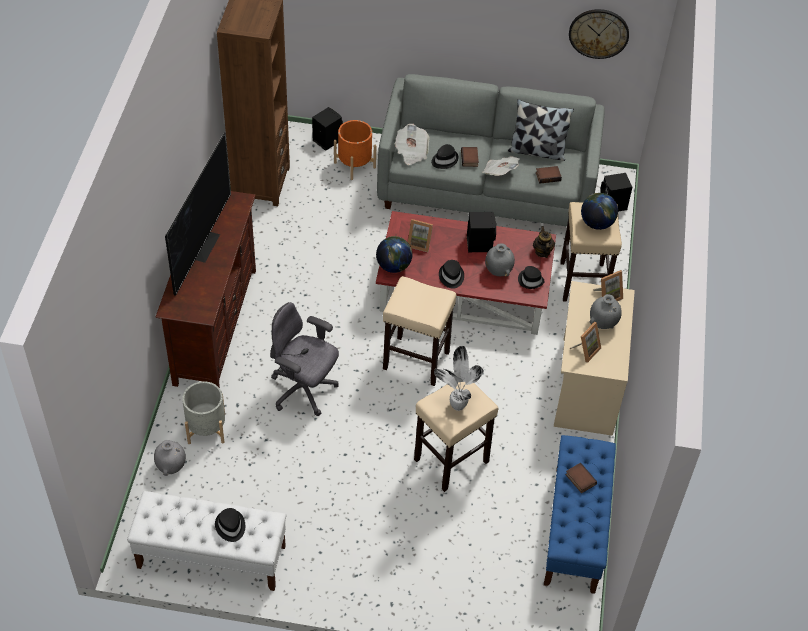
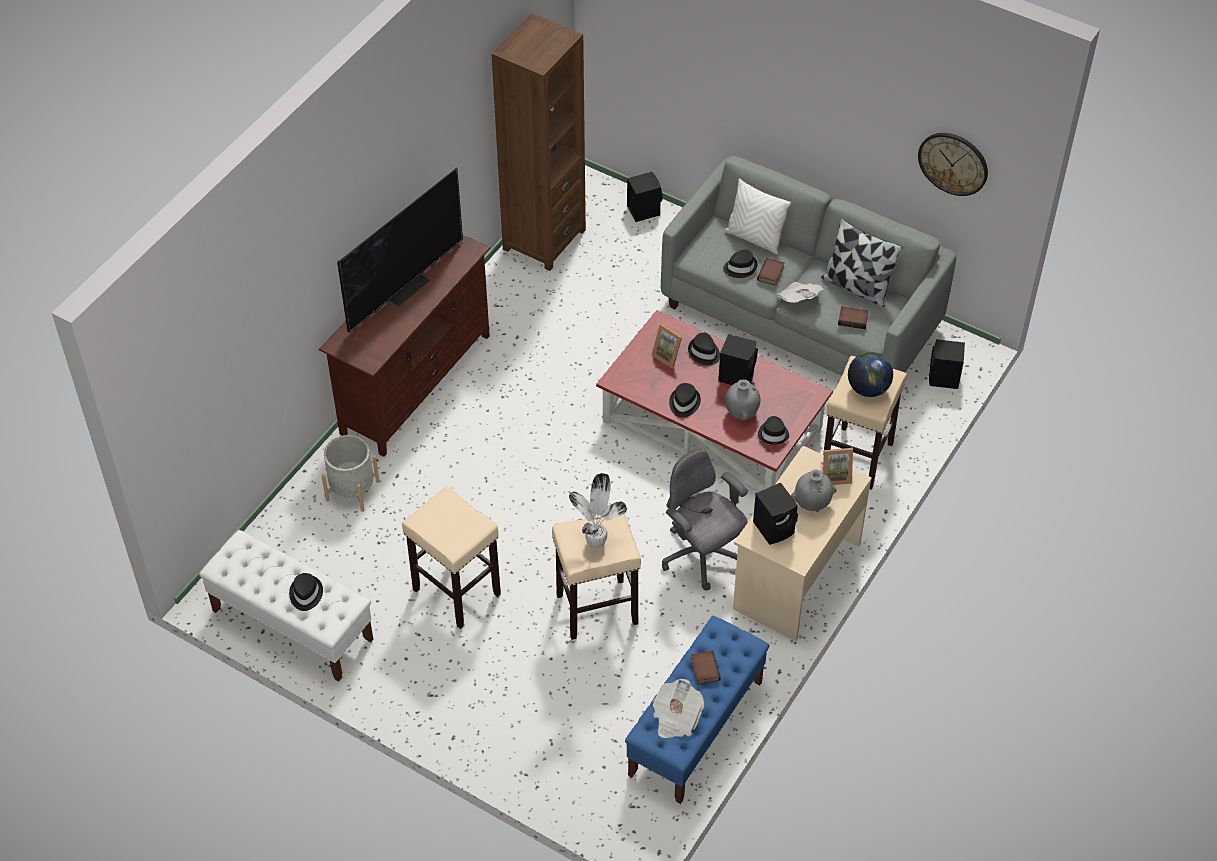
camera: 25 degrees right, 0 degrees up
grey vase [154,440,186,476] -> none
grey office chair [270,302,339,416] -> grey office chair moved to [662,449,748,590]
orange planter [334,120,376,180] -> none
globe [376,236,412,273] -> none
beige stool [383,276,456,386] -> beige stool moved to [402,487,501,629]
newspaper [395,124,430,165] -> newspaper moved to [653,679,704,738]
teapot [533,226,555,258] -> none
picture frame [570,322,601,363] -> black speaker [753,483,798,545]
none -> black hat [688,333,720,365]
none -> white pillow [724,178,791,254]

